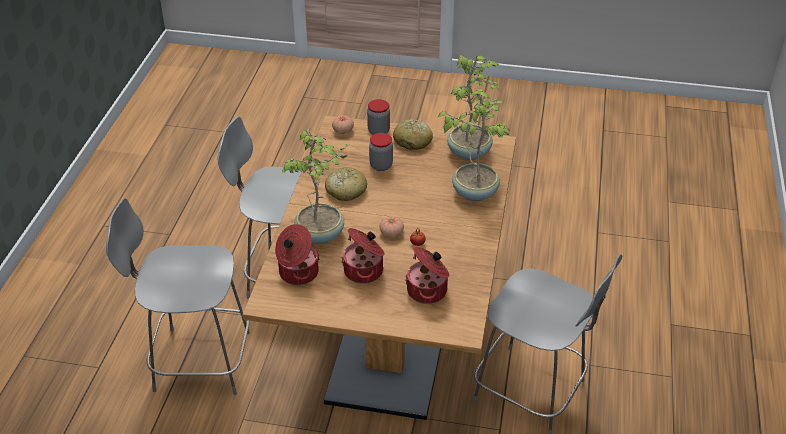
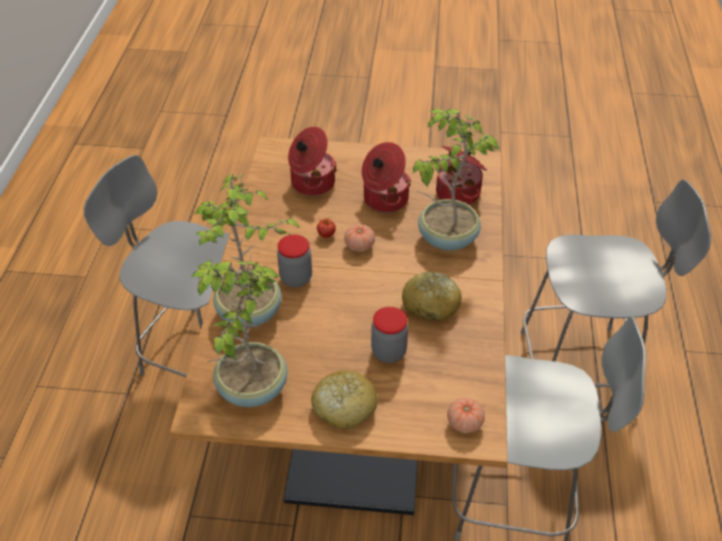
camera: 175 degrees right, 5 degrees up
jar [367,99,390,135] -> jar moved to [277,235,312,287]

